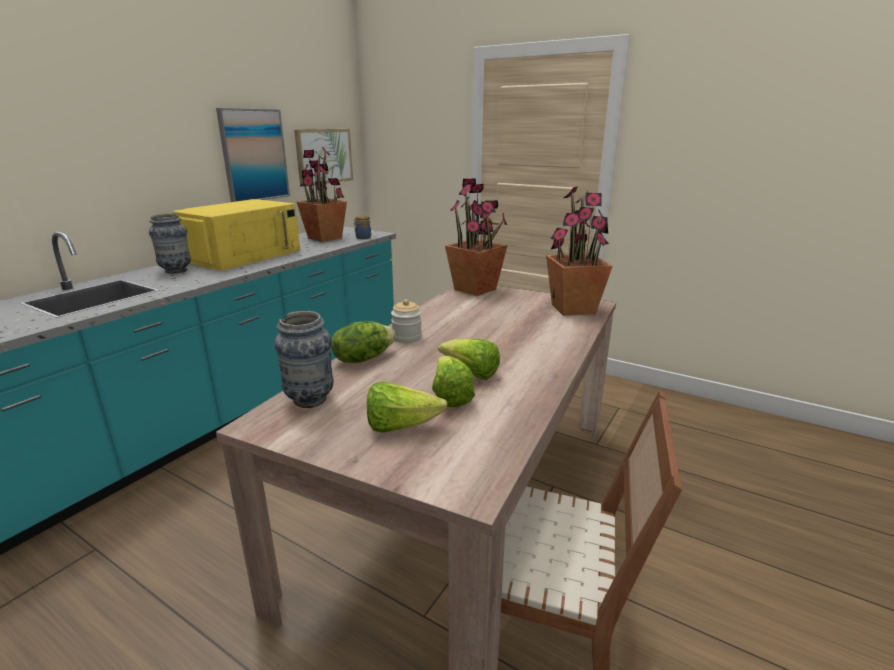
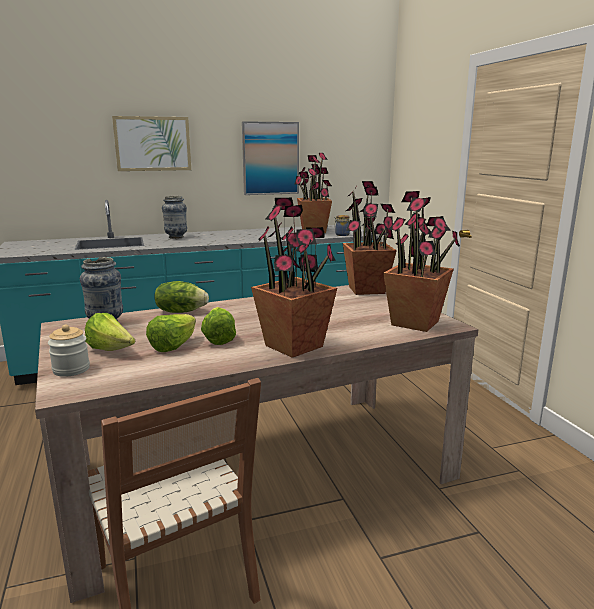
camera: 40 degrees right, 5 degrees down
yellow microwave [173,199,300,271] -> none
picture [294,129,353,187] -> picture moved to [112,116,191,171]
jar [391,299,422,343] -> jar moved to [48,325,90,377]
none -> potted plant [251,197,337,358]

